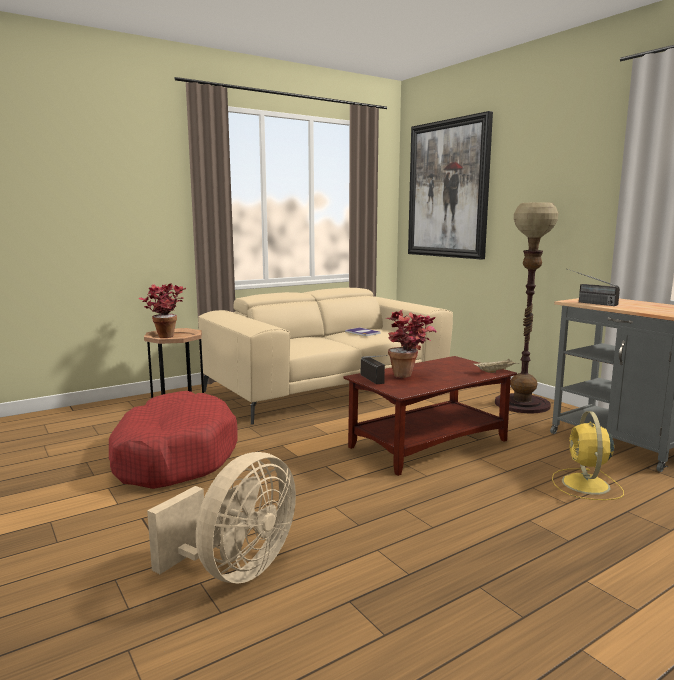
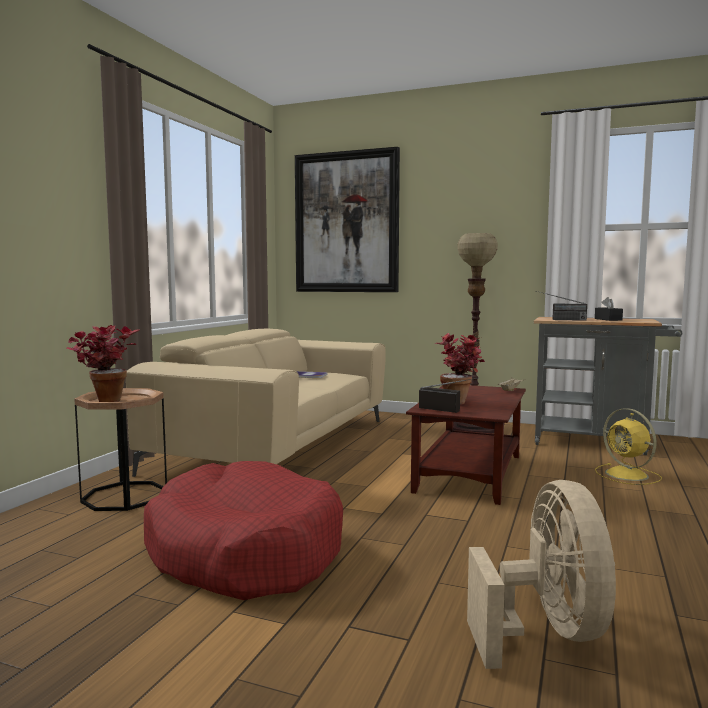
camera: 35 degrees left, 5 degrees down
none -> black tissue box [595,297,623,321]

